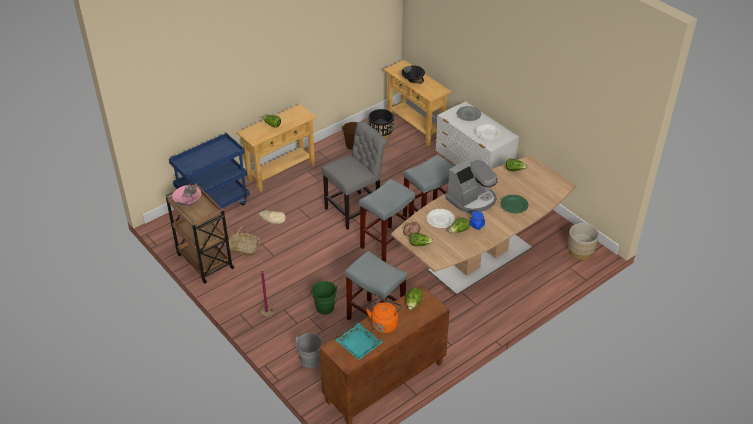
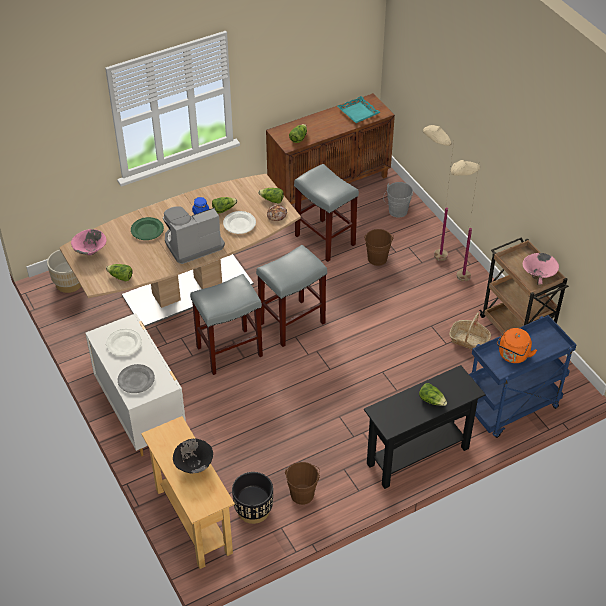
camera: 170 degrees left, 5 degrees up
beige console table [236,104,317,192] -> black console table [364,365,486,489]
green bucket [311,281,338,314] -> brown bucket [364,229,394,266]
grey chair [322,121,388,230] -> none
orange kettle [366,298,402,334] -> orange kettle moved to [497,328,537,363]
none -> pink bowl [71,229,106,255]
none -> beige floor lamp [451,160,480,281]

